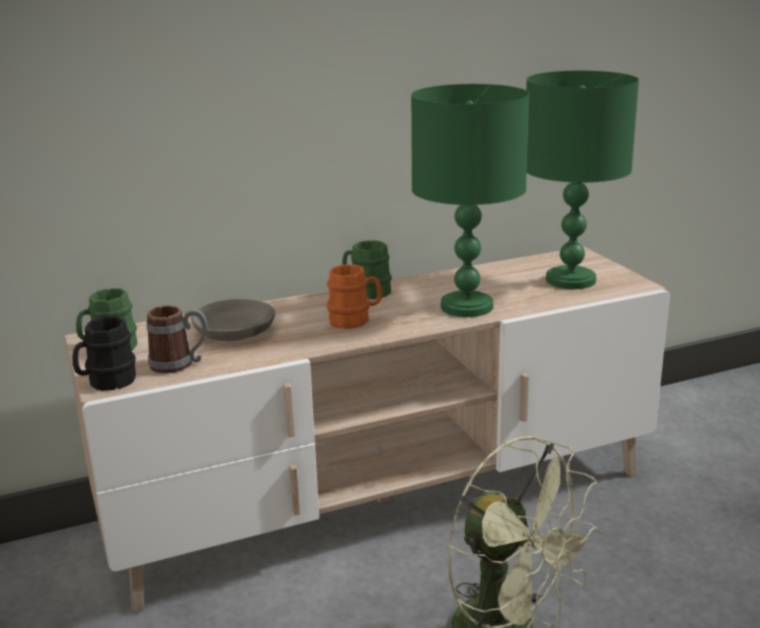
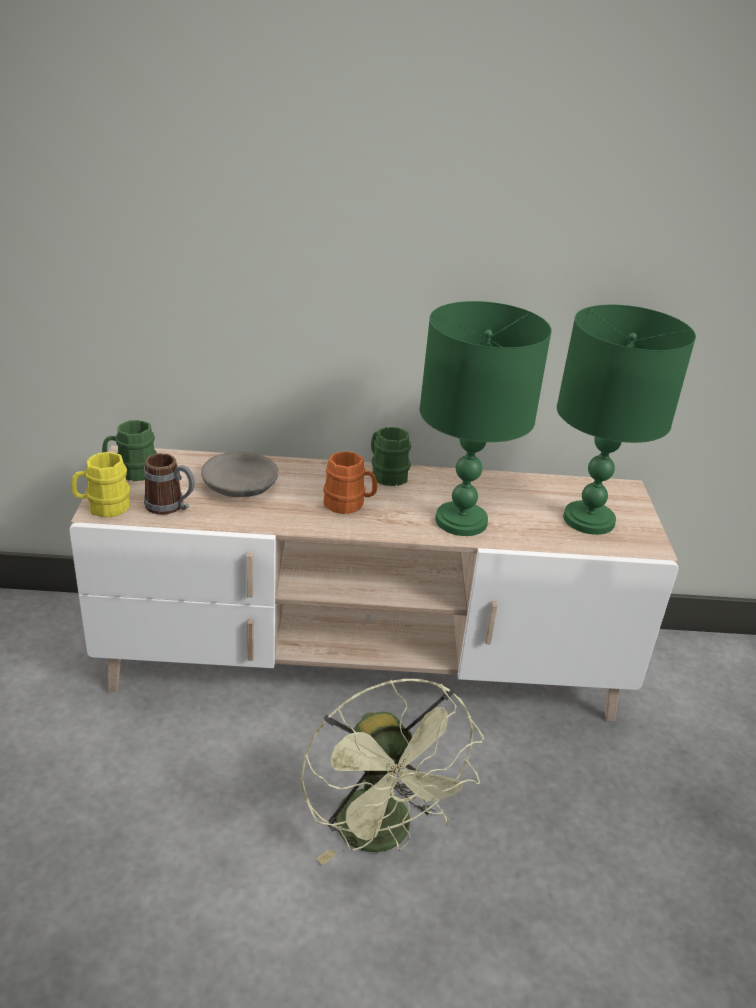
camera: 20 degrees right, 10 degrees up
black mug [72,316,136,391] -> yellow mug [71,452,131,518]

